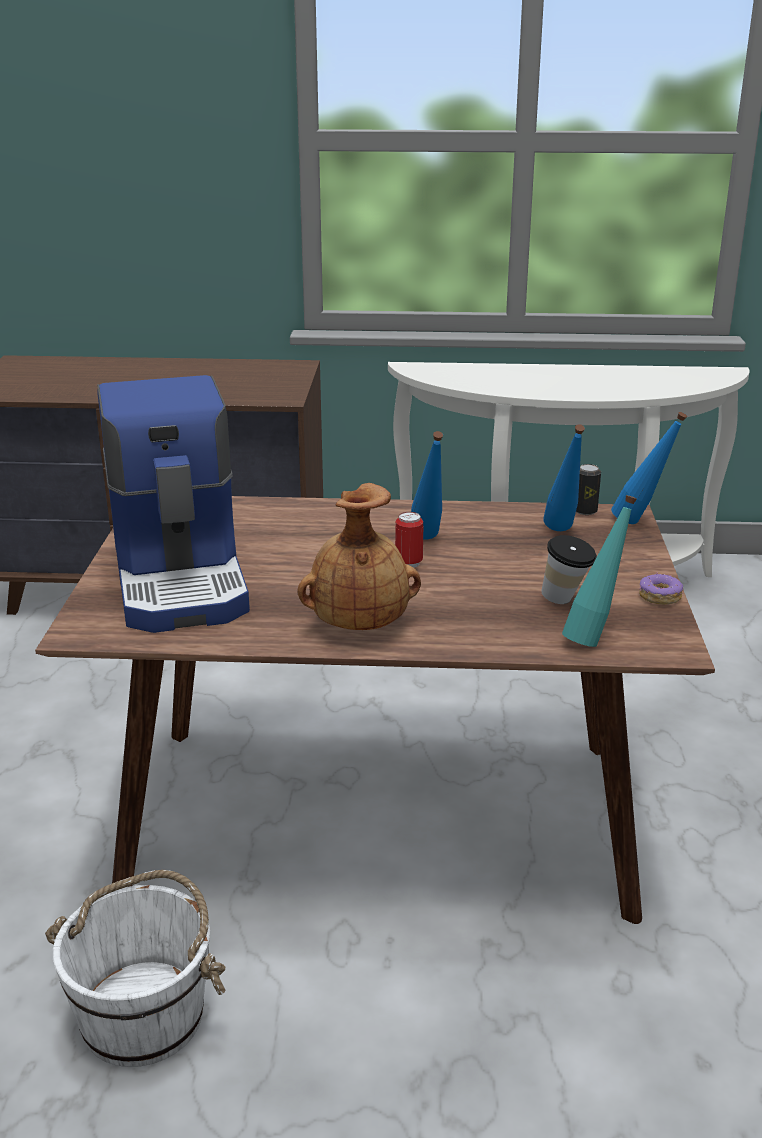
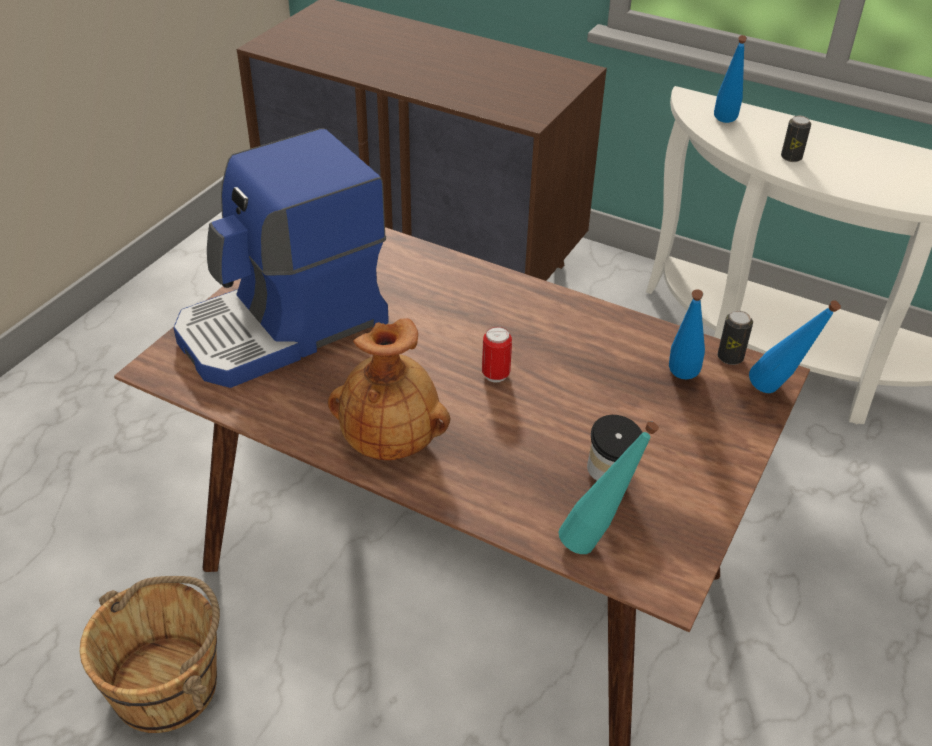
camera: 25 degrees right, 15 degrees up
white bucket [45,870,226,1067] -> brown bucket [79,576,220,733]
coffee machine [97,375,250,633] -> coffee machine turned 45 degrees clockwise [173,128,389,388]
blue bottle [411,431,443,540] -> blue bottle moved to [714,35,747,123]
donut [639,573,683,605] -> none
none -> can [781,116,811,162]

